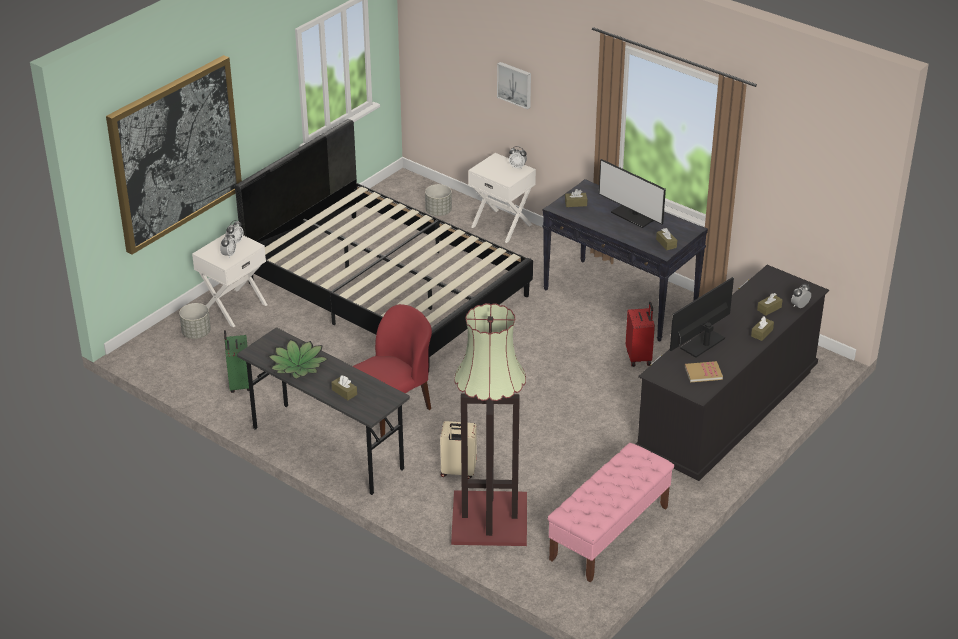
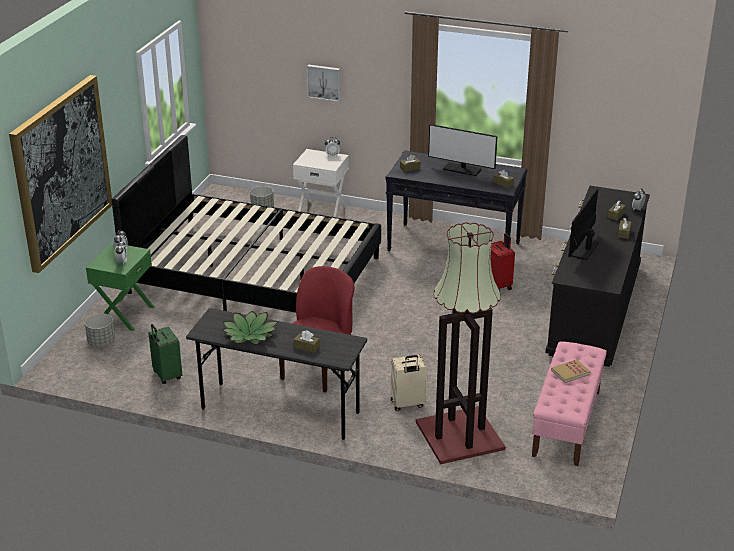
camera: 20 degrees left, 5 degrees down
white nightstand [192,233,268,327] -> green nightstand [86,243,155,331]
book [685,361,723,382] -> book moved to [551,359,591,383]

